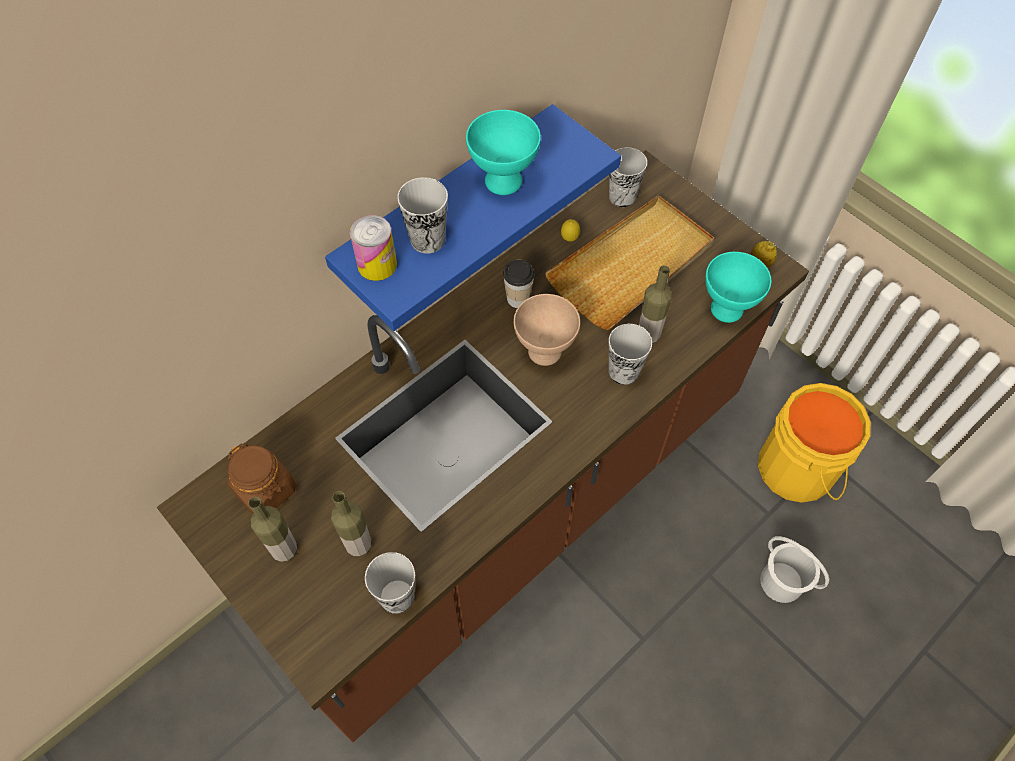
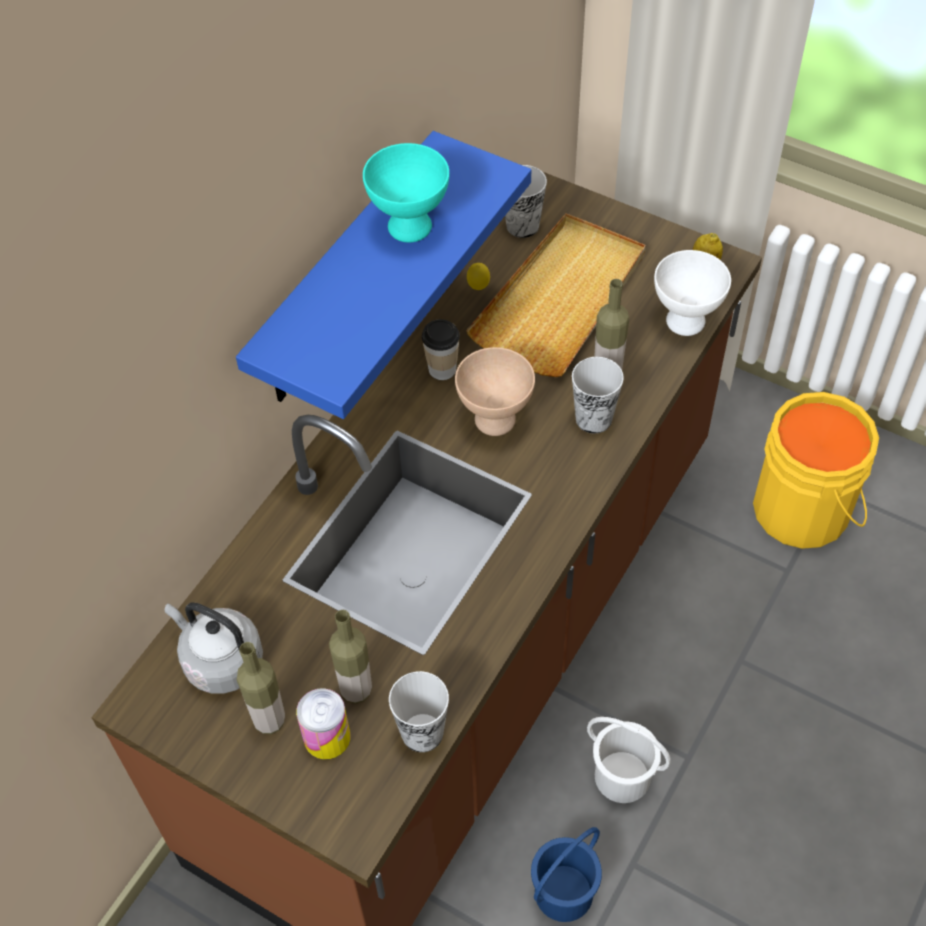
camera: 15 degrees left, 5 degrees down
brown jar [227,444,296,515] -> grey kettle [165,603,263,694]
can [350,215,397,281] -> can moved to [296,688,350,760]
cup [397,177,448,254] -> none
turquoise bowl [705,252,771,323] -> white bowl [654,250,731,336]
white bucket [760,536,829,603] -> white bucket moved to [587,717,671,803]
none -> blue bucket [531,827,602,922]

